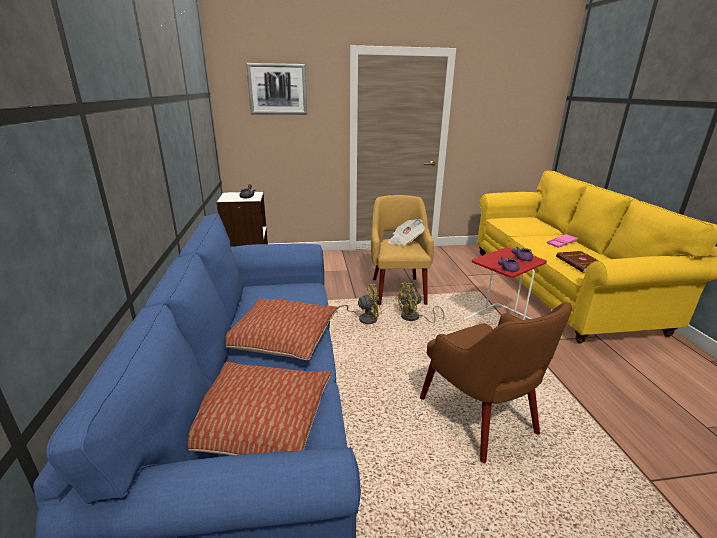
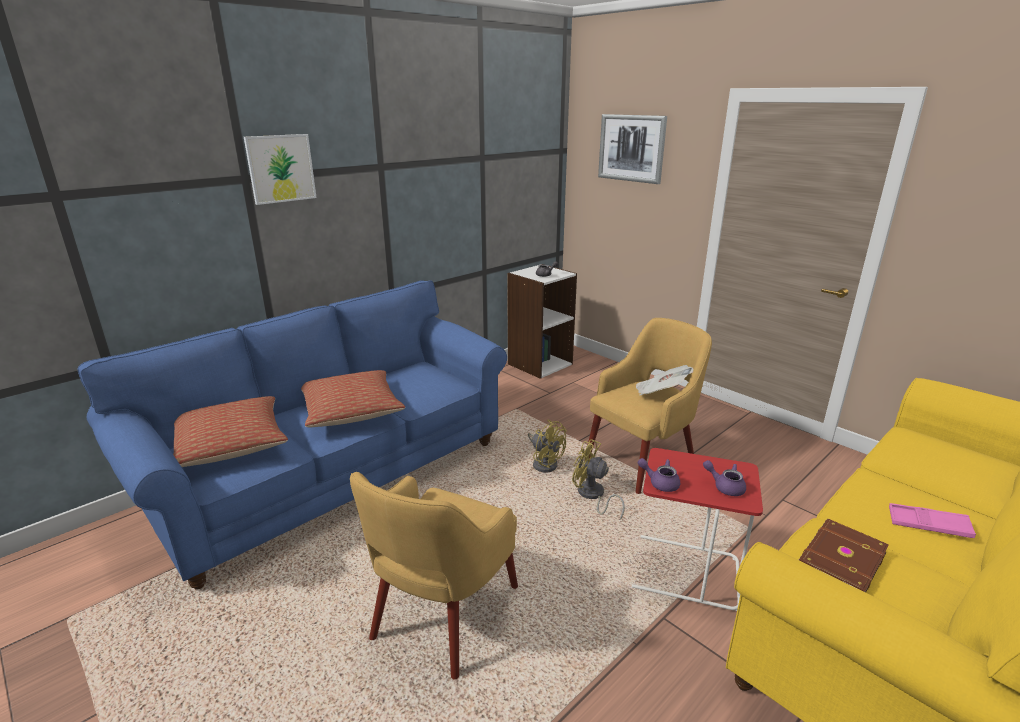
camera: 55 degrees right, 0 degrees up
brown armchair [420,302,572,463] -> yellow armchair [350,472,518,679]
none -> picture [244,134,317,205]

